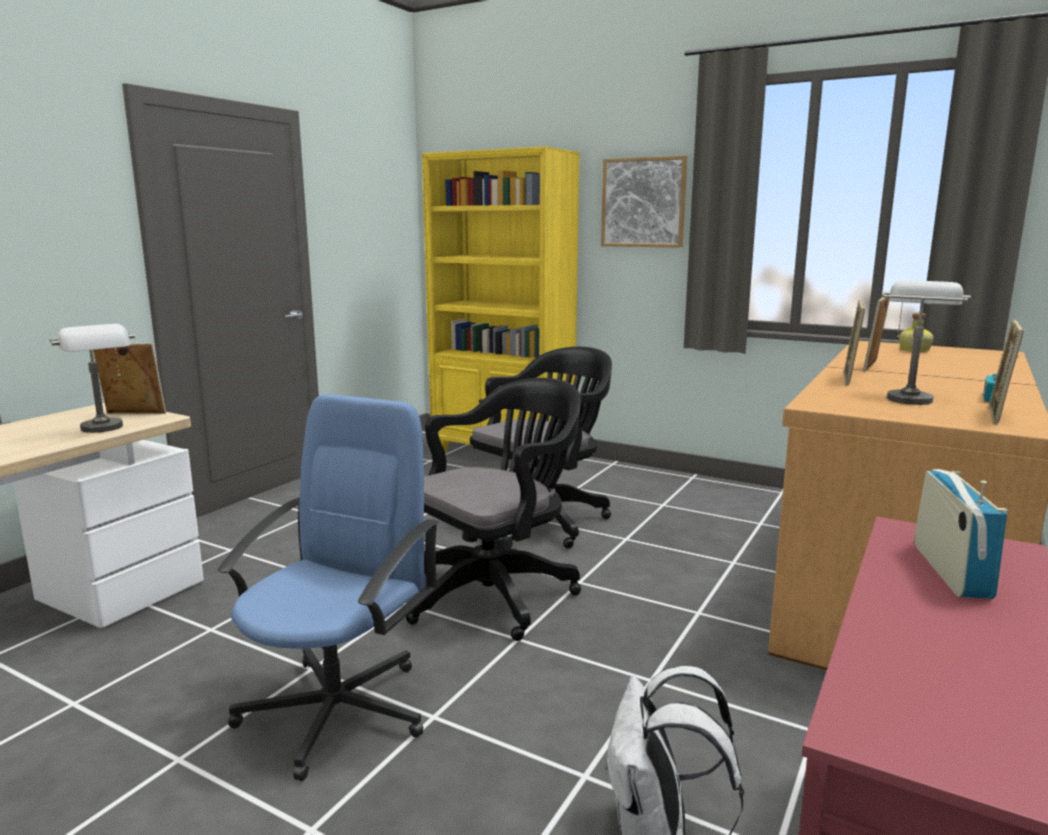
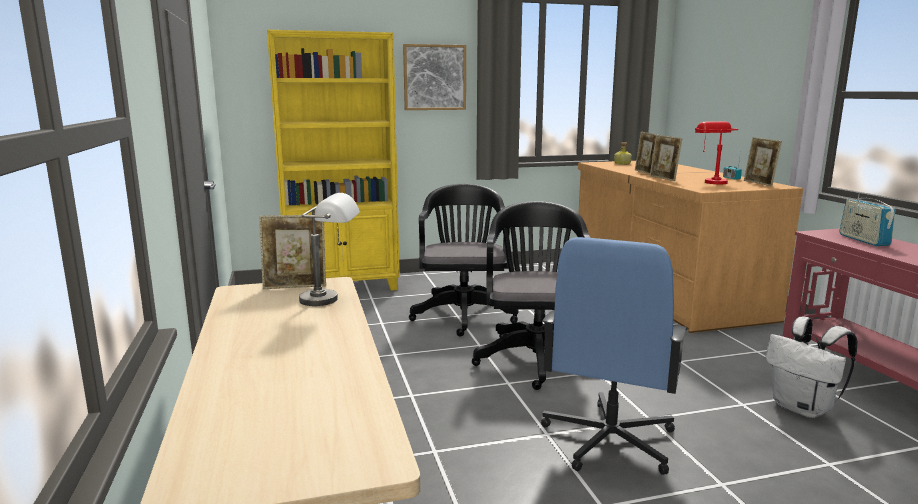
camera: 45 degrees left, 0 degrees up
picture frame [93,343,166,414] -> picture frame turned 150 degrees counterclockwise [259,215,326,289]
blue office chair [218,394,439,781] -> blue office chair turned 135 degrees counterclockwise [541,237,687,475]
grey table lamp [882,280,971,405] -> red table lamp [695,121,738,184]
radio [914,469,1008,599] -> radio turned 150 degrees counterclockwise [839,192,895,246]

